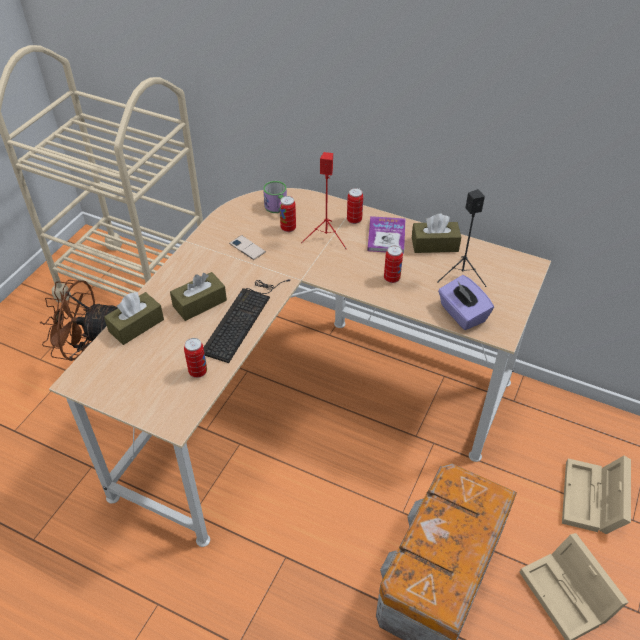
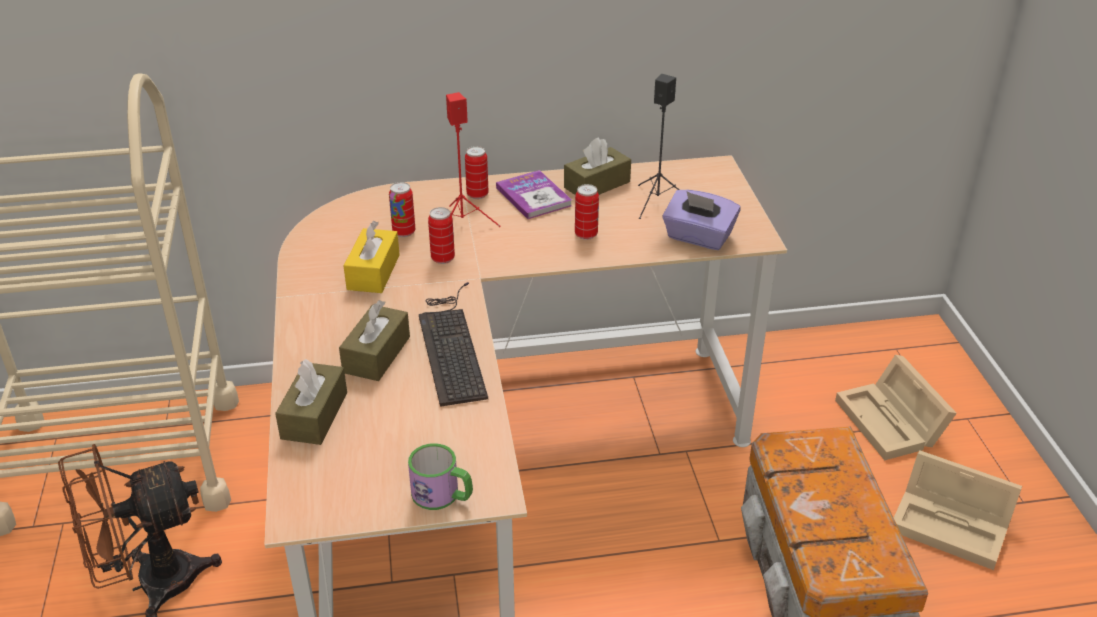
camera: 35 degrees left, 10 degrees down
can [184,338,207,378] -> can moved to [428,207,455,264]
phone [229,235,266,260] -> yellow tissue box [344,221,400,293]
mug [263,181,287,213] -> mug moved to [408,443,473,510]

